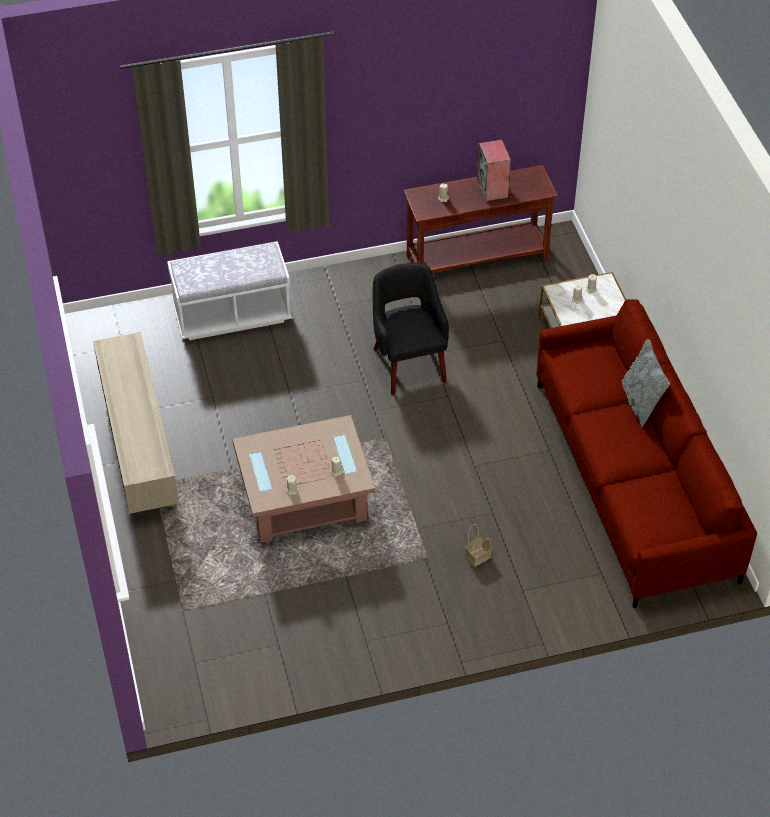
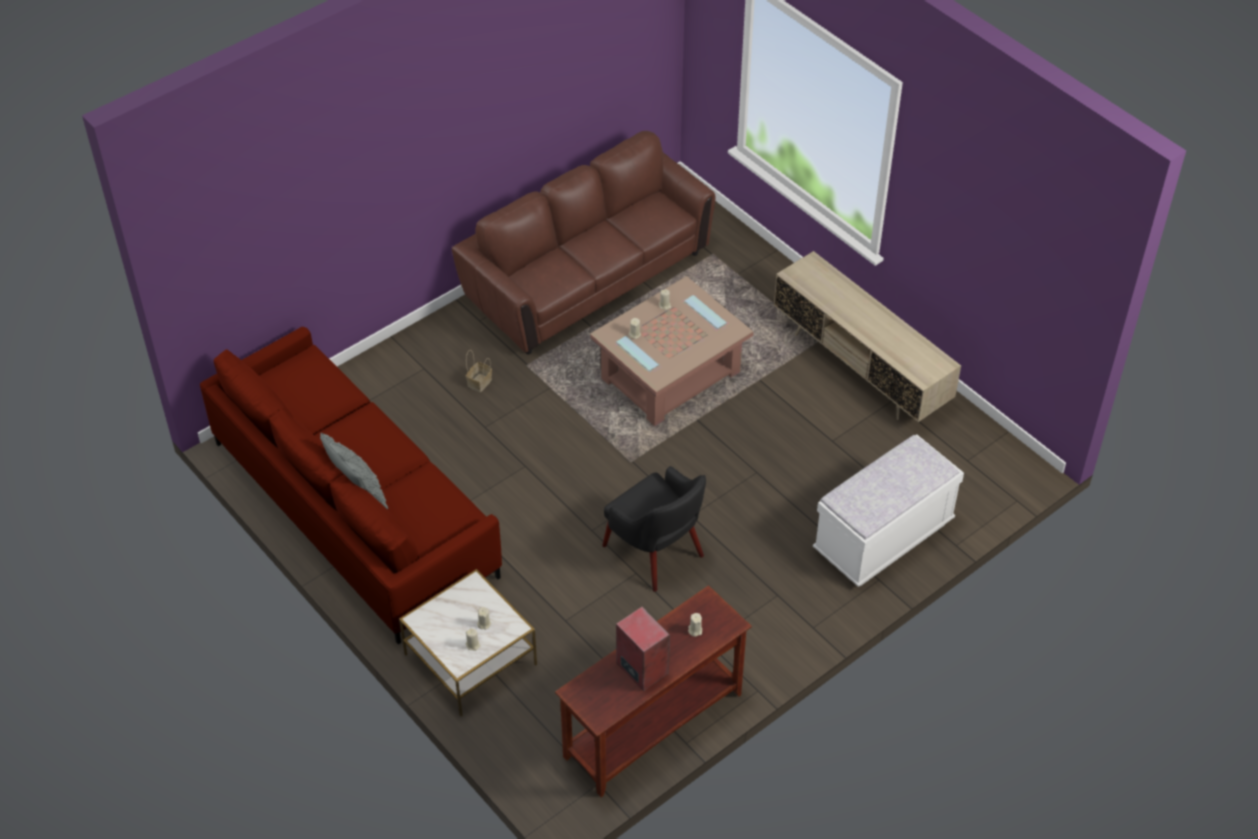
camera: 155 degrees right, 0 degrees up
none -> brown sofa [452,131,716,355]

